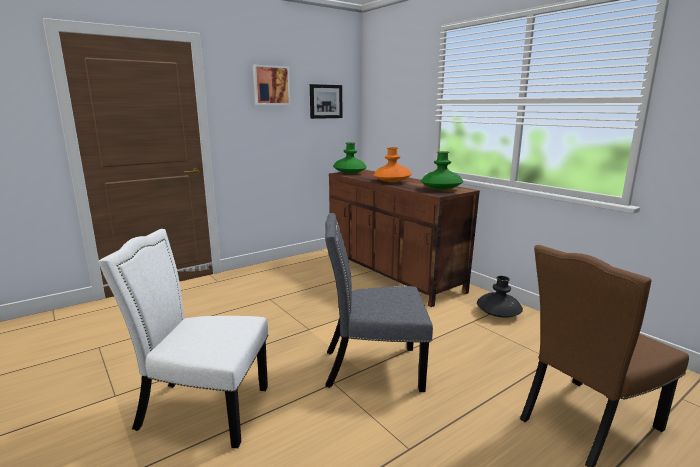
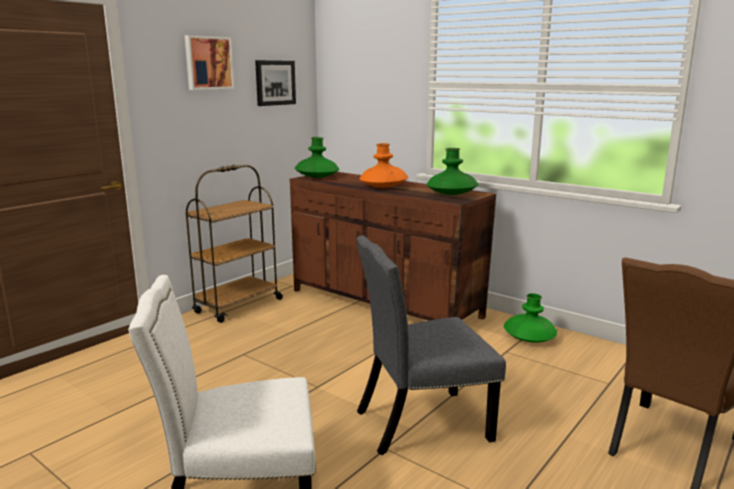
camera: 15 degrees left, 0 degrees up
black vase [477,276,523,318] -> green vase [504,293,557,343]
none -> brown cart [186,165,283,323]

